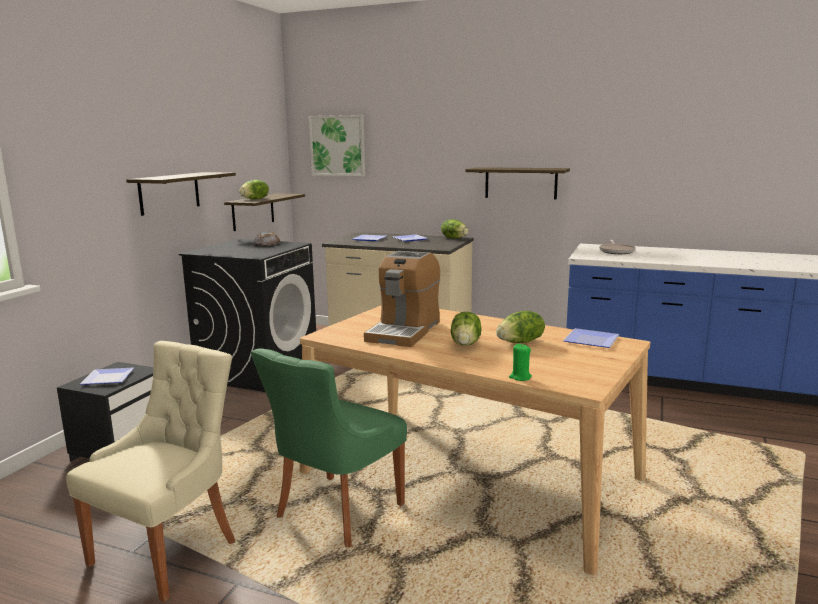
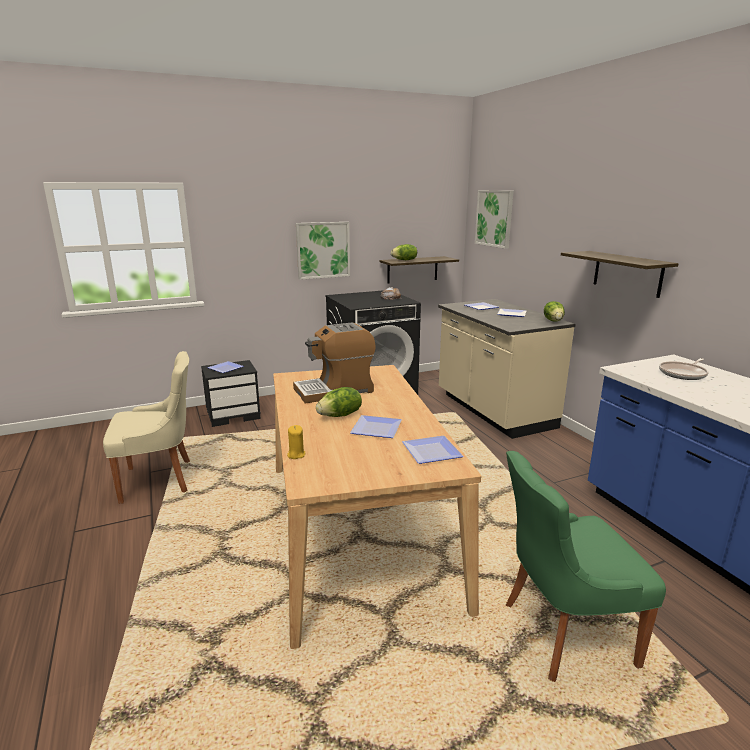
camera: 45 degrees right, 5 degrees up
shelf [126,172,236,216] -> picture [296,222,350,280]
green chair [251,349,407,547] -> green chair moved to [506,451,666,682]
lettuce [496,311,545,343] -> plate [350,415,402,438]
green candle [509,344,532,381] -> yellow candle [287,425,305,459]

